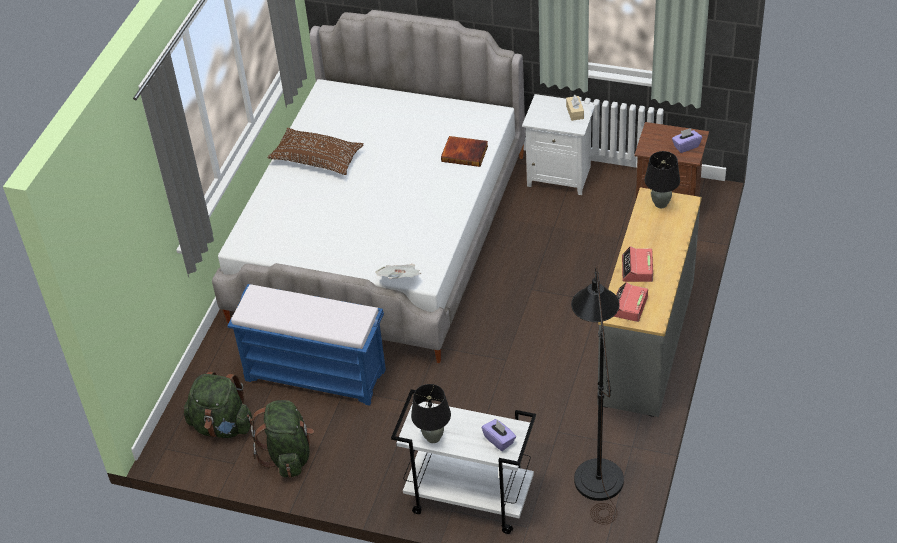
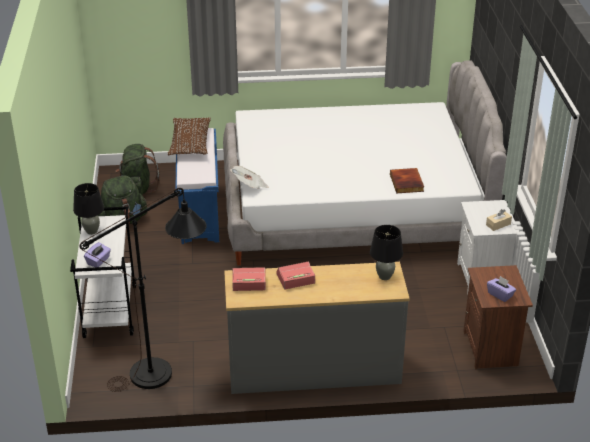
camera: 65 degrees right, 10 degrees down
brown pillow [267,128,364,175] -> brown pillow moved to [168,117,211,155]

